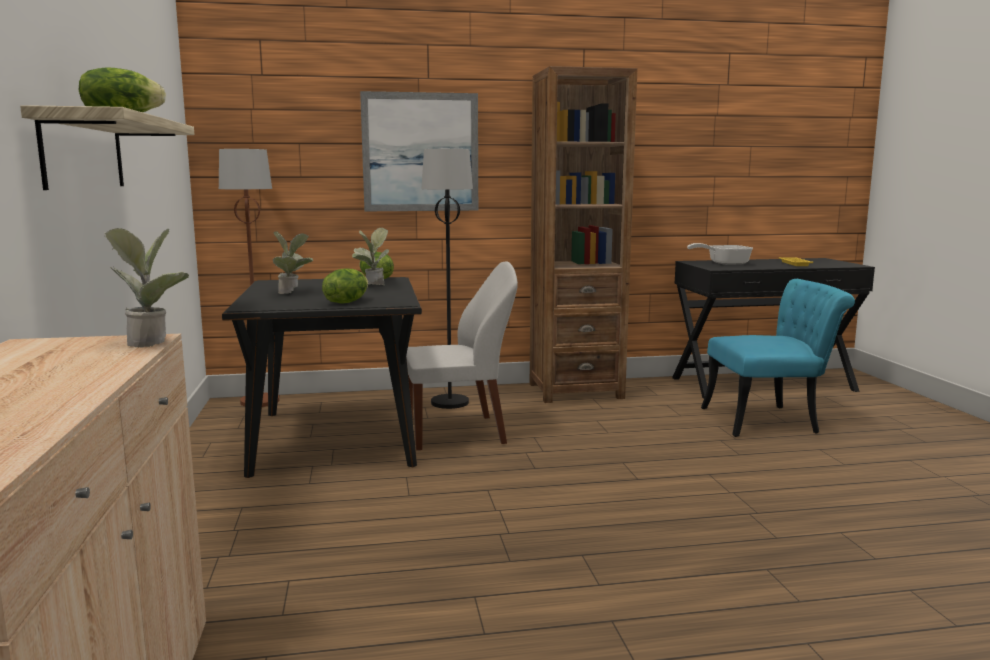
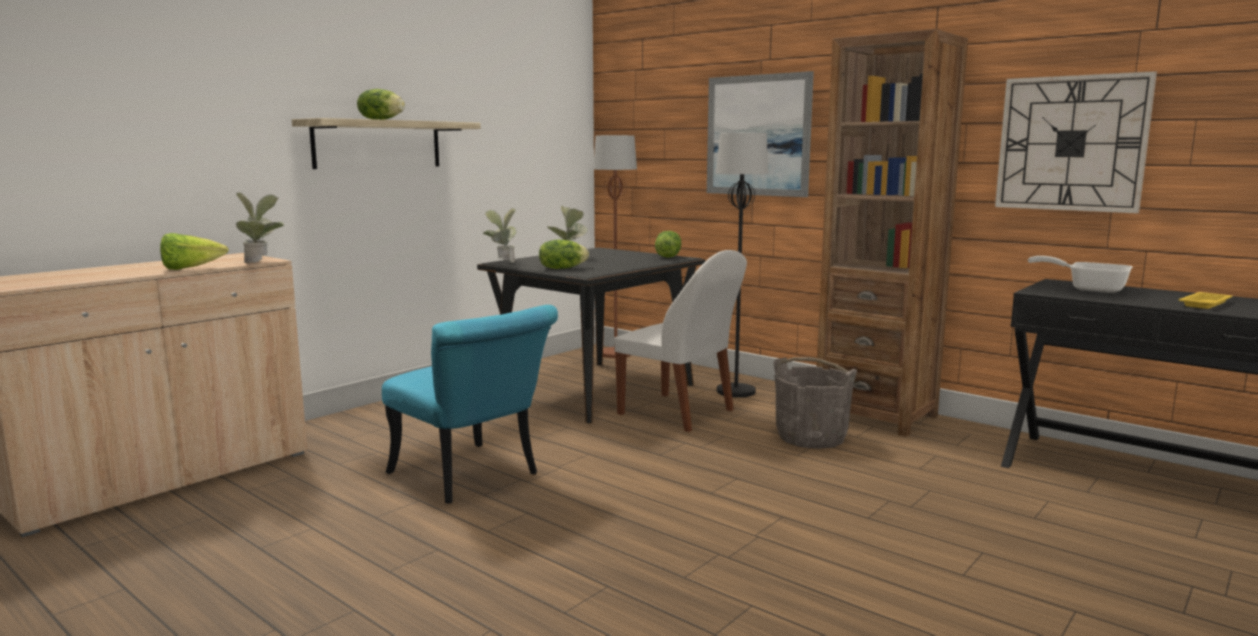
camera: 50 degrees right, 0 degrees up
potted plant [352,228,389,285] -> potted plant moved to [483,208,516,263]
turquoise chair [701,279,855,437] -> turquoise chair moved to [382,305,558,504]
none -> lettuce [160,233,229,270]
none -> grey bucket [773,357,857,449]
none -> wall clock [995,71,1157,214]

